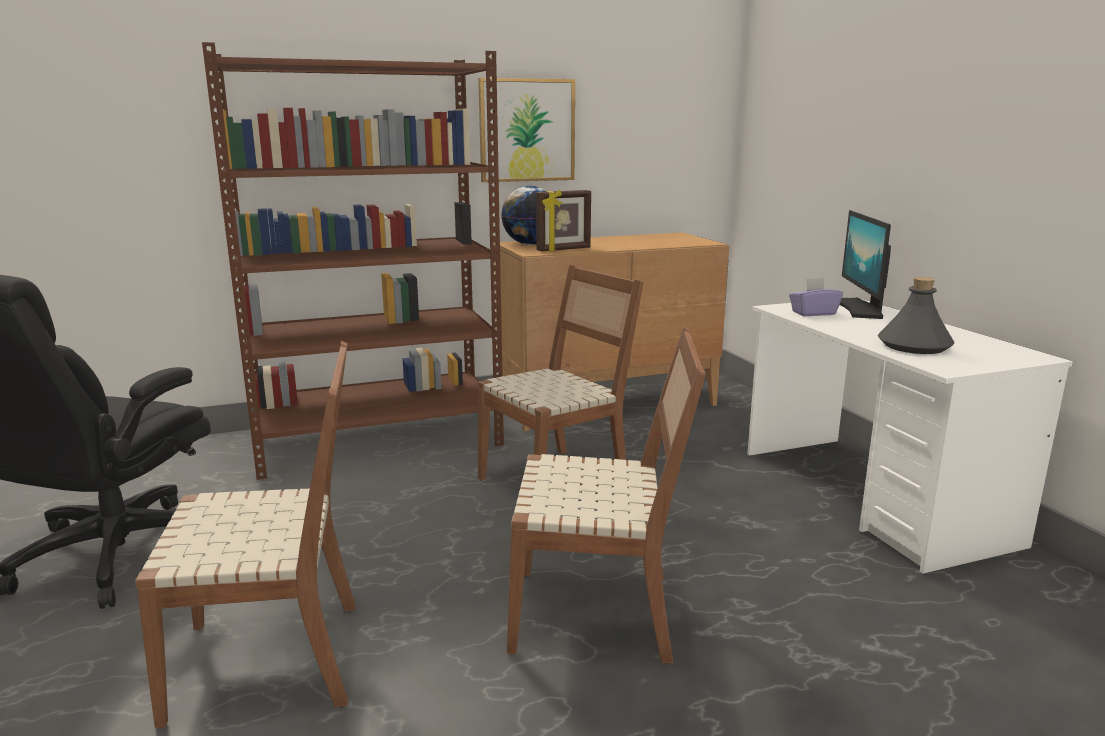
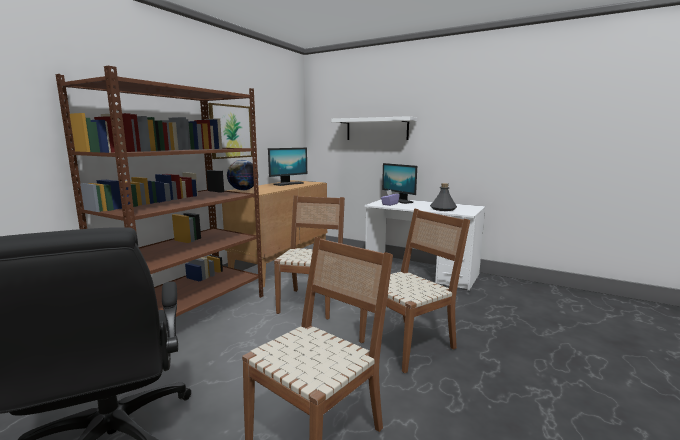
camera: 40 degrees left, 5 degrees down
picture frame [536,189,591,252] -> none
none -> monitor [268,148,307,186]
none -> white shelf [331,116,417,140]

